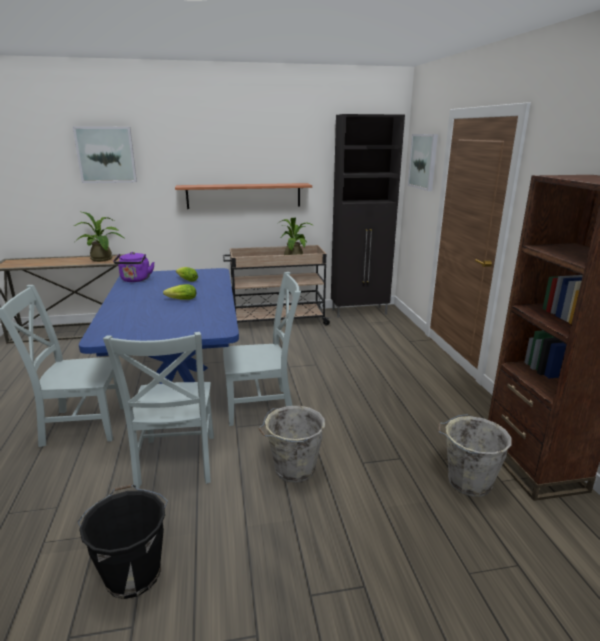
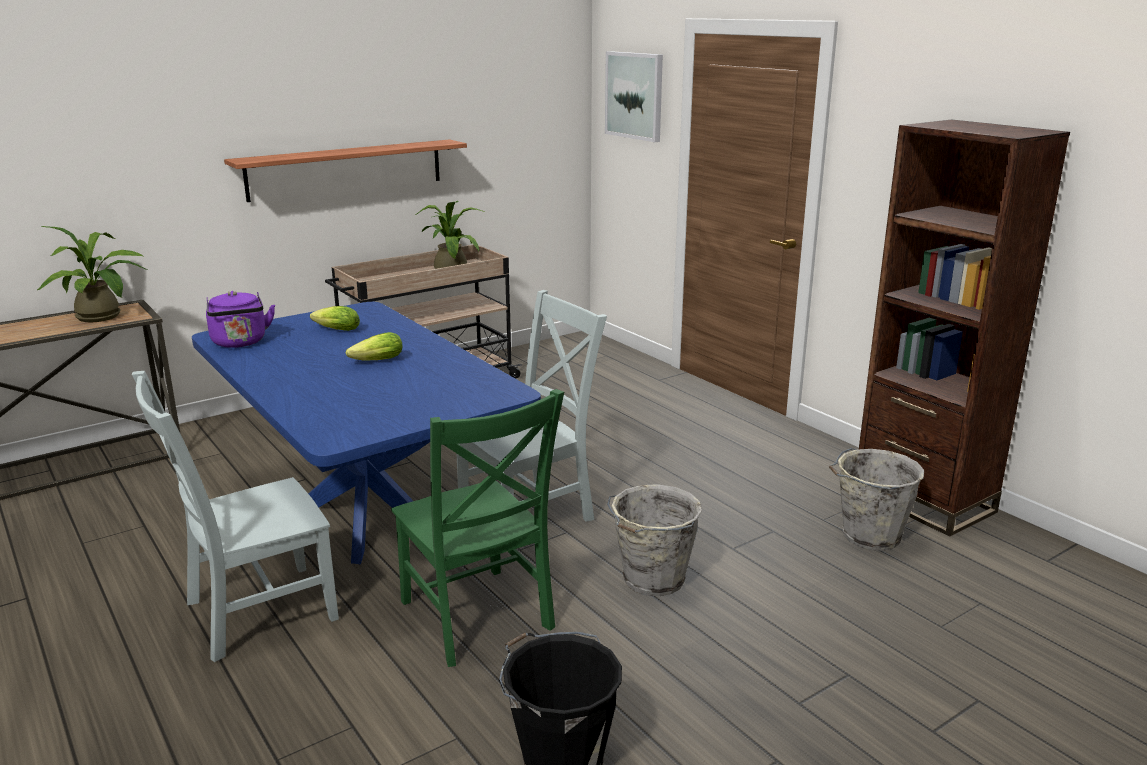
camera: 25 degrees left, 0 degrees up
picture [73,126,137,183] -> none
grey chair [103,332,214,489] -> green chair [391,389,564,667]
black cabinet [331,114,405,318] -> none

